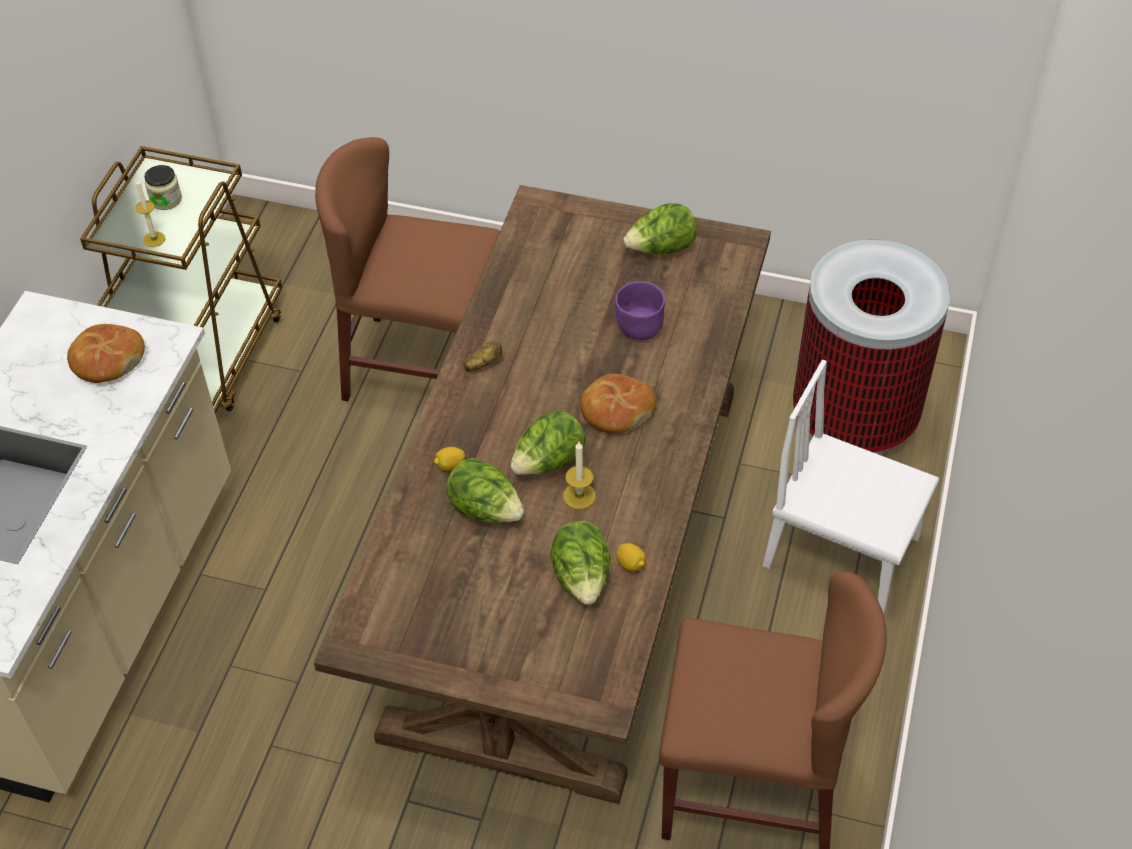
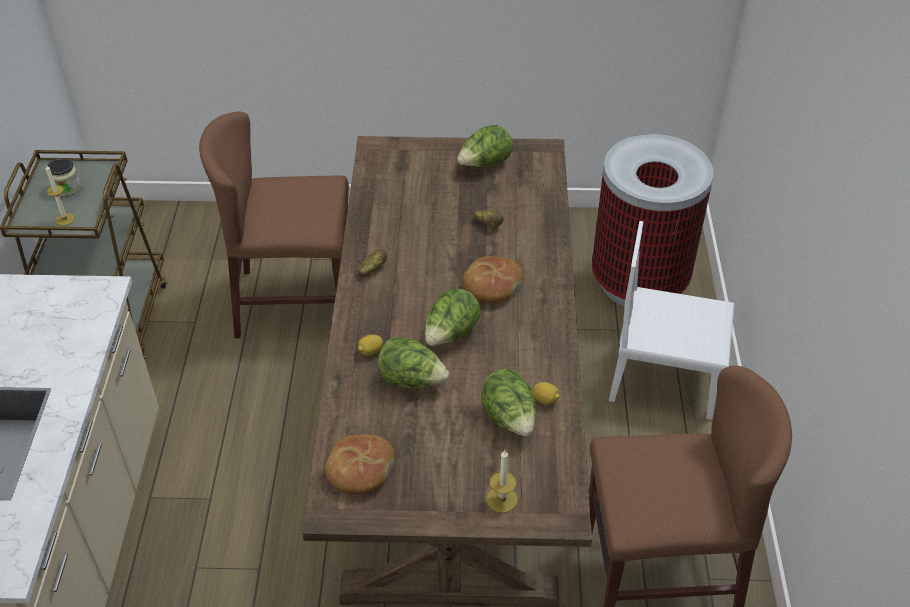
camera: 15 degrees left, 5 degrees down
bread [67,324,145,383] -> bread moved to [325,434,395,494]
candle [563,442,596,509] -> candle moved to [487,450,518,513]
purple bowl [615,281,665,340] -> potato [474,210,504,228]

